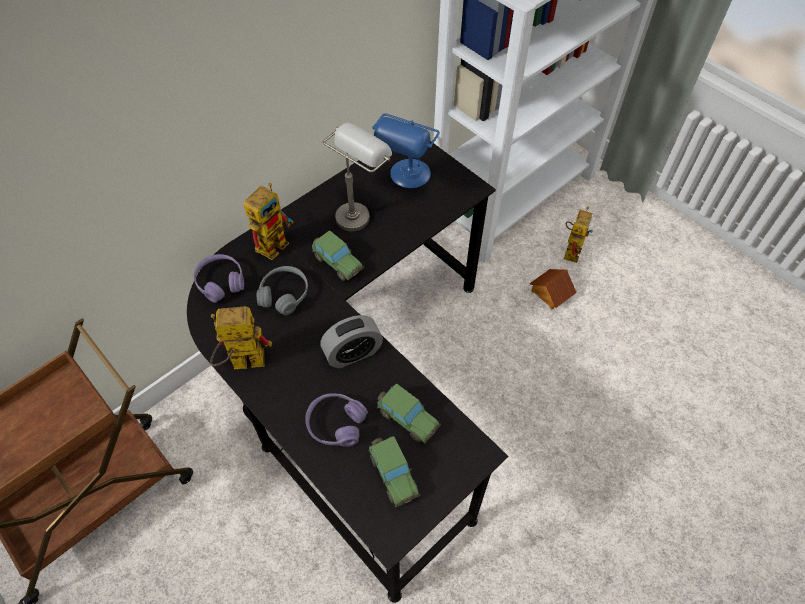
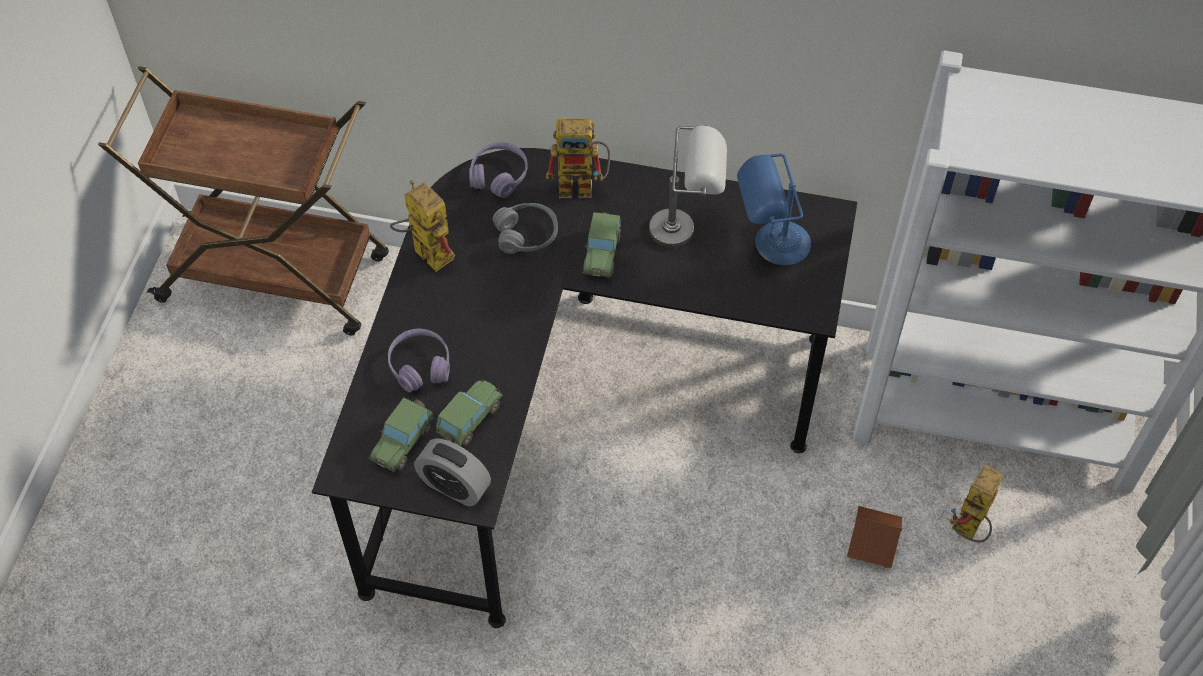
camera: 55 degrees right, 0 degrees up
alarm clock [320,315,383,368] -> alarm clock moved to [414,438,491,506]
toy car [377,384,441,444] -> toy car turned 150 degrees counterclockwise [436,380,503,446]
toy robot [564,206,593,263] -> toy robot turned 135 degrees clockwise [950,465,1004,543]

